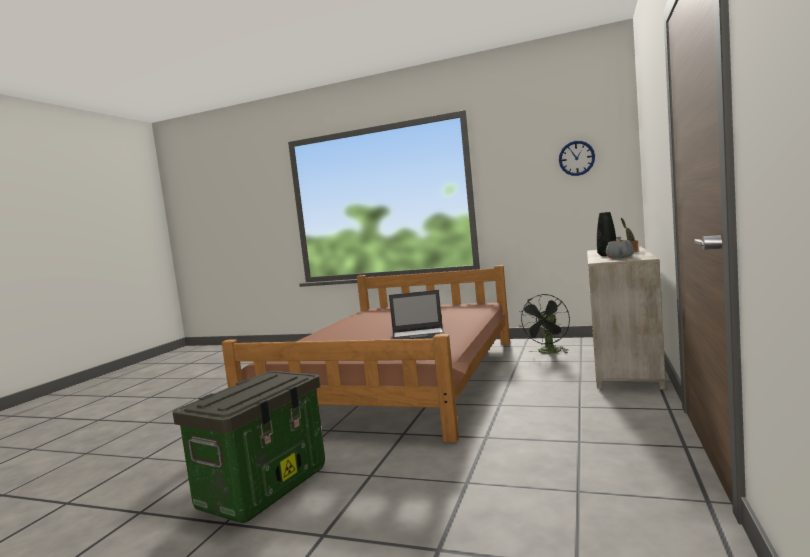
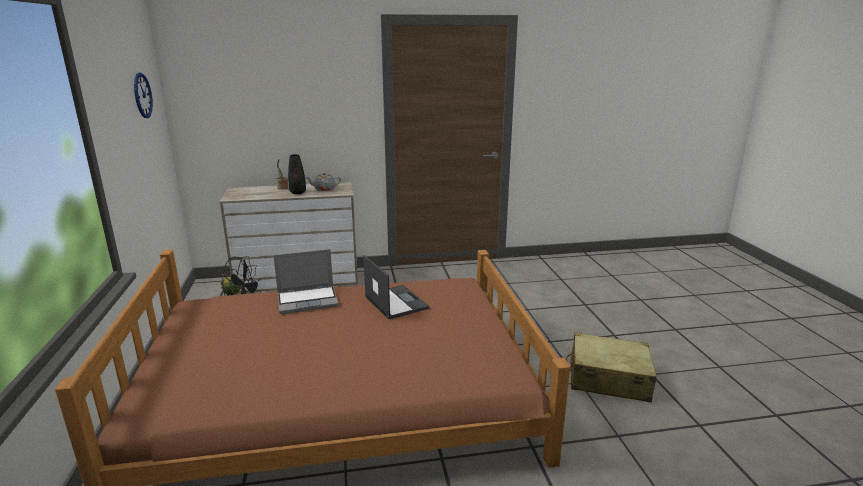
camera: 120 degrees left, 15 degrees up
storage box [173,371,325,523] -> beige suitcase [566,332,657,403]
none -> laptop [273,249,339,314]

